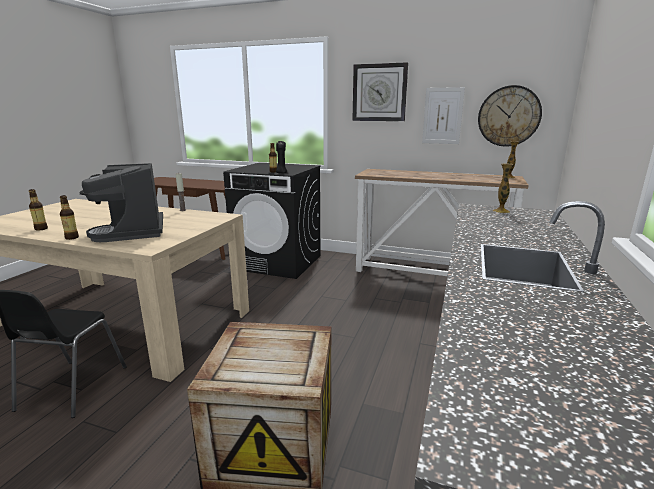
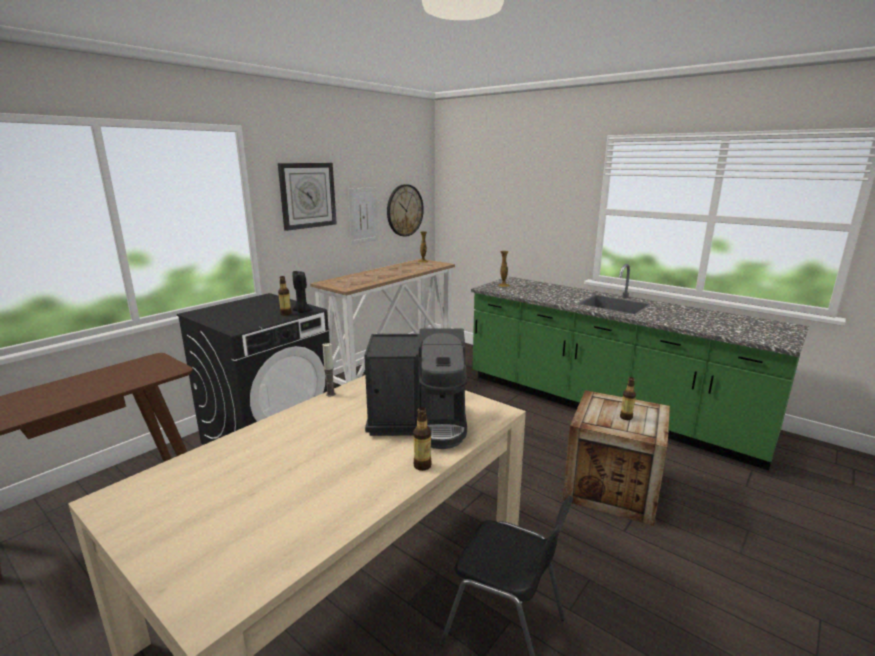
camera: 70 degrees left, 0 degrees up
bottle [29,189,48,231] -> bottle moved to [620,377,636,420]

